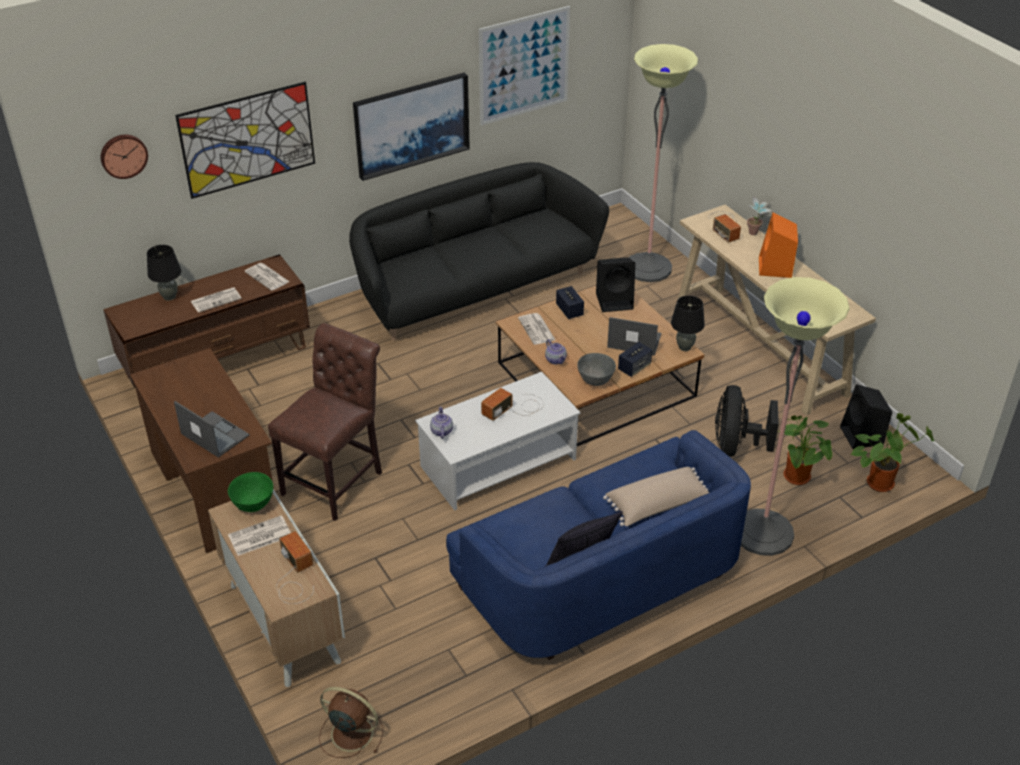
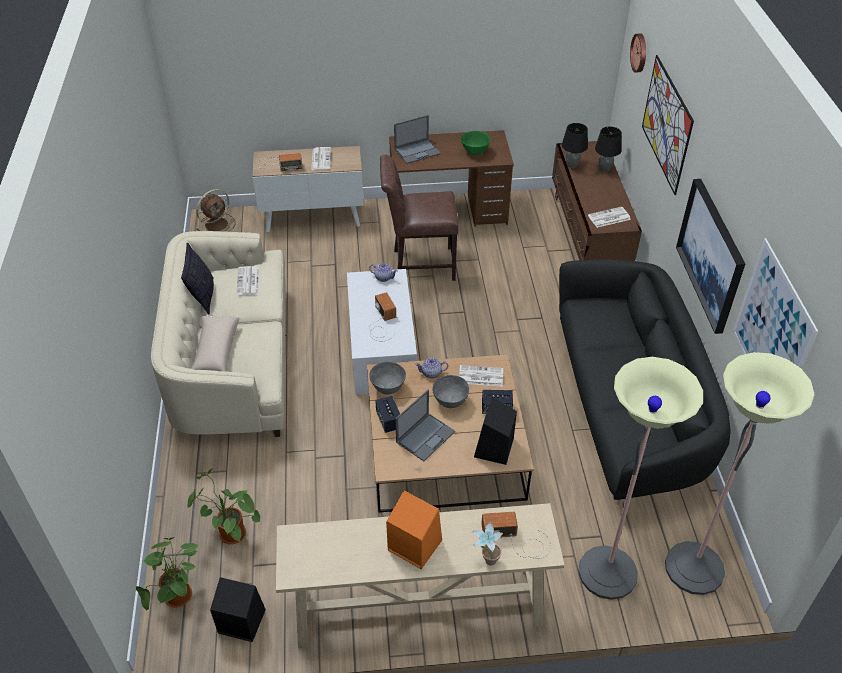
camera: 115 degrees right, 5 degrees up
newspaper [191,287,242,313] -> newspaper moved to [237,266,259,296]
green bowl [228,472,273,512] -> green bowl moved to [461,131,491,155]
brown chair [268,323,382,521] -> brown chair turned 120 degrees clockwise [380,155,459,281]
blue sofa [446,430,751,660] -> beige sofa [151,231,285,437]
black table lamp [671,295,705,351] -> black table lamp moved to [562,123,588,168]
black fan [715,385,779,457] -> none
floor lamp [741,277,850,556] -> floor lamp moved to [665,352,815,595]
none -> grey bowl [432,375,469,408]

